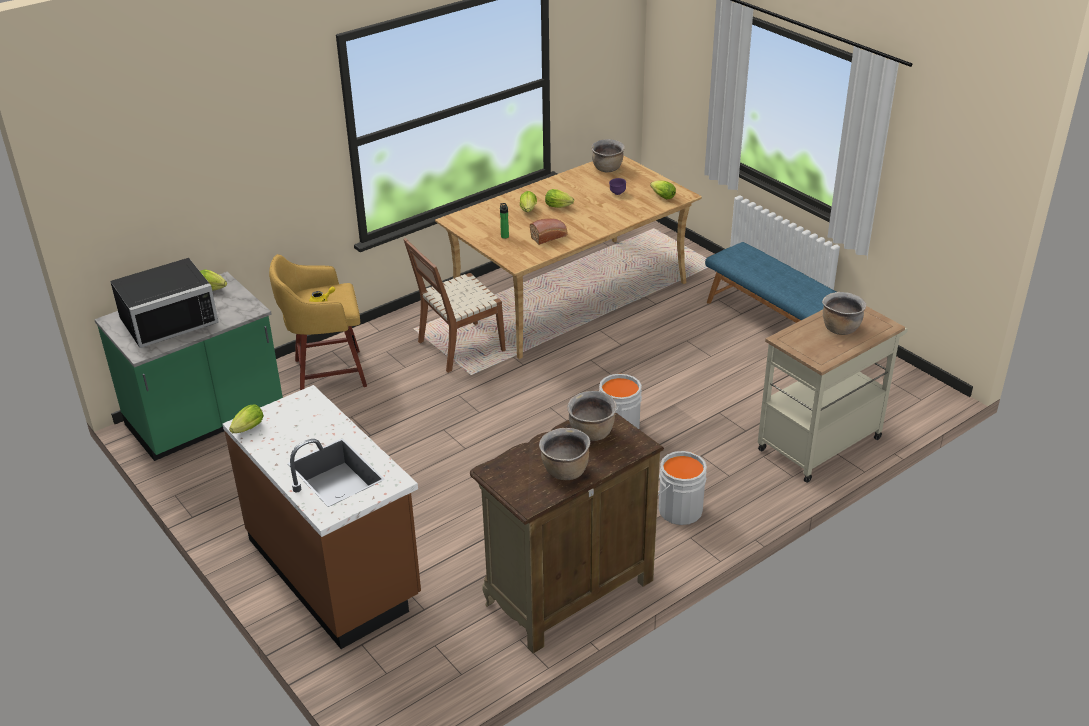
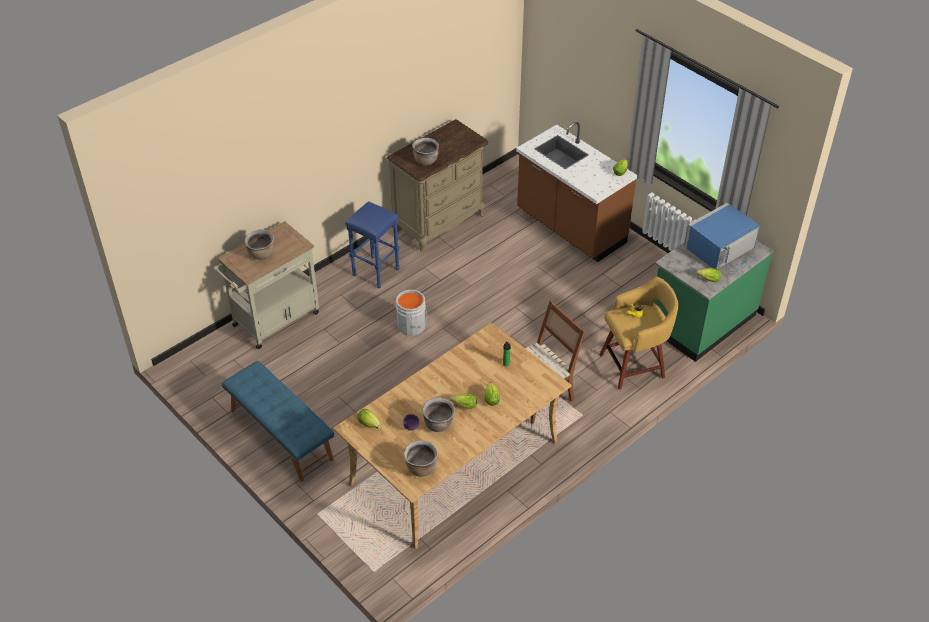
camera: 175 degrees right, 10 degrees up
black microwave [110,258,219,348] -> blue microwave [684,202,760,274]
bread [530,219,568,245] -> none
brown cooking pot [539,428,590,480] -> brown cooking pot moved to [422,397,455,432]
grey bucket [658,451,707,525] -> blue stool [345,202,400,288]

